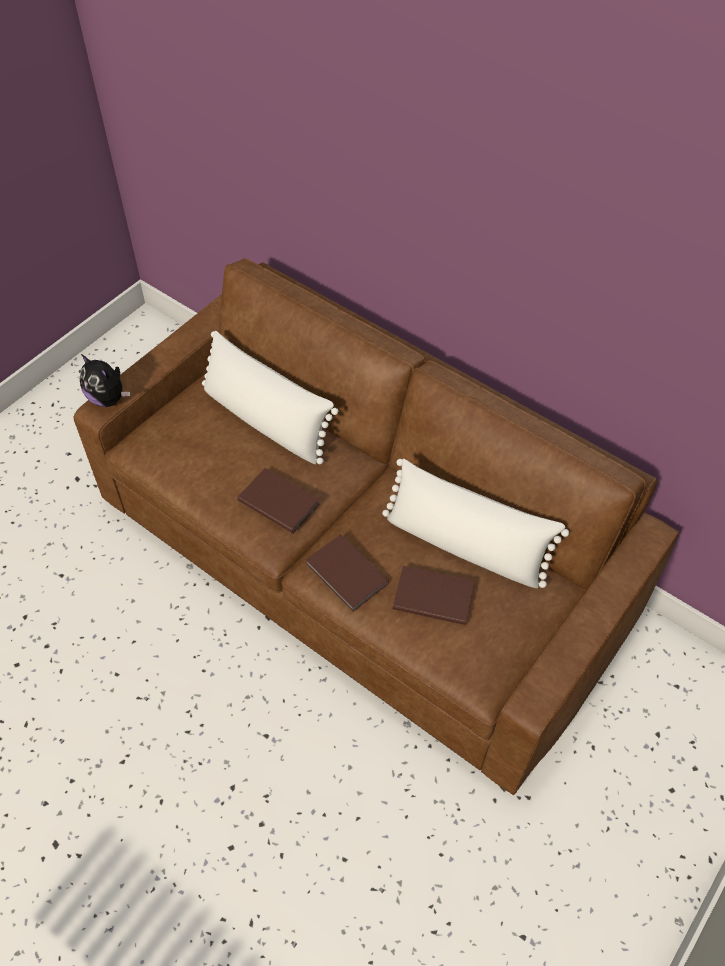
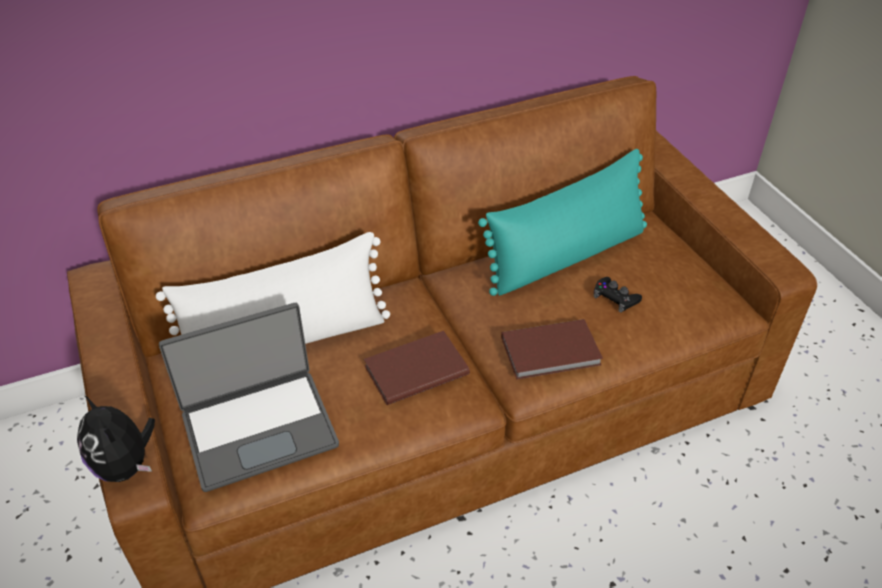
camera: 60 degrees left, 10 degrees down
plush toy [79,354,130,407] -> plush toy turned 75 degrees clockwise [77,395,155,482]
white pillow [382,459,569,588] -> turquoise pillow [478,149,647,296]
brown book [393,566,475,625] -> black game controller [594,277,642,313]
none -> laptop [159,303,339,492]

